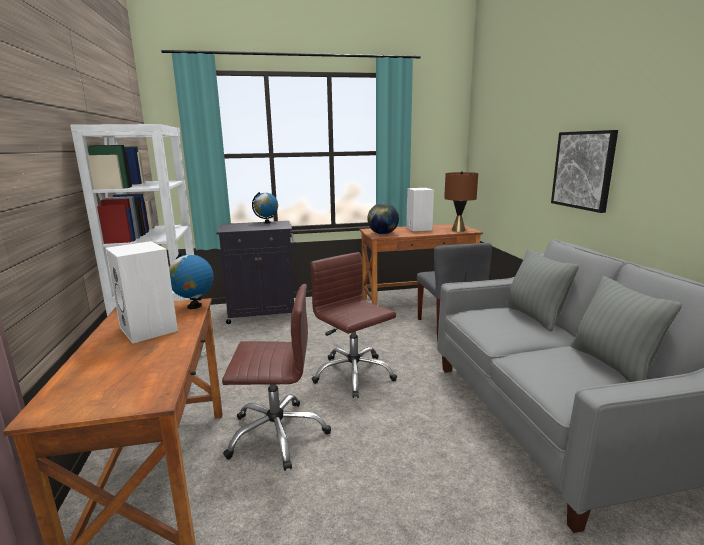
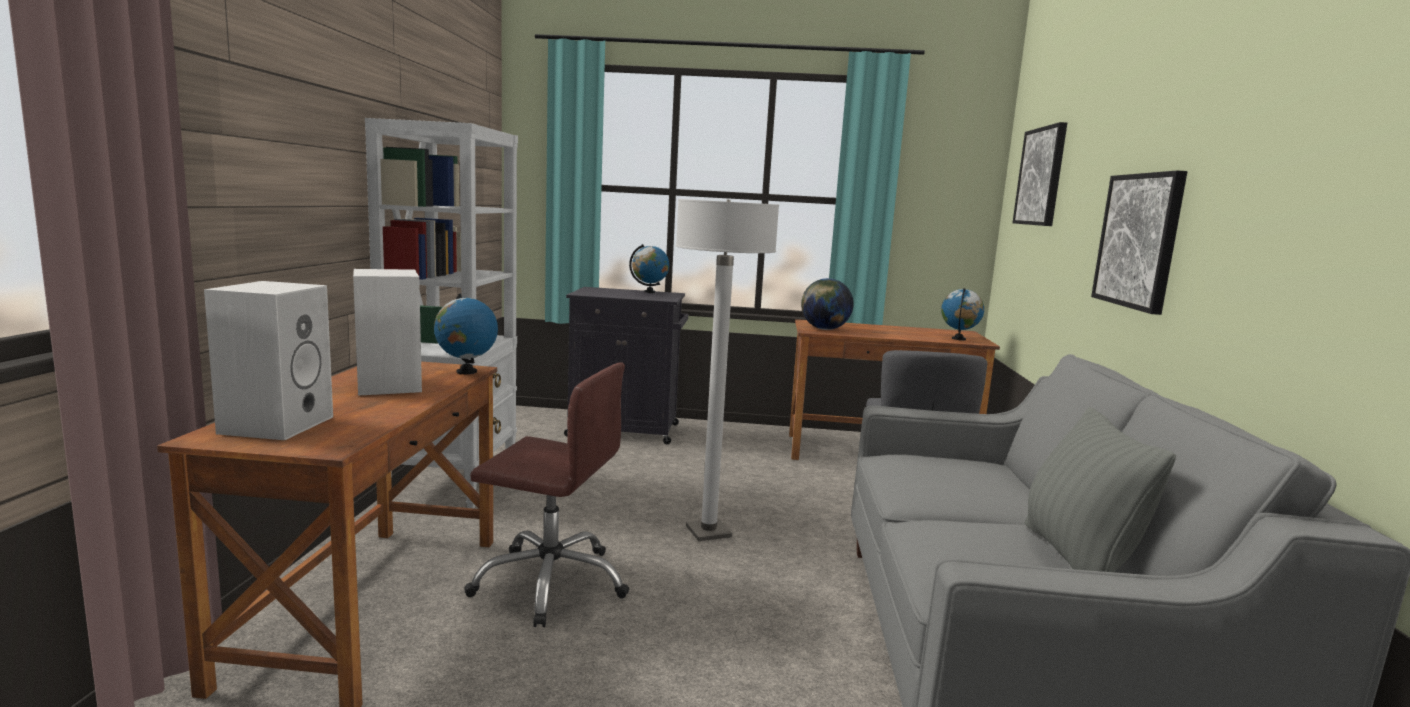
camera: 15 degrees right, 5 degrees down
brown office chair [310,252,397,398] -> white floor lamp [676,199,779,541]
white speaker [406,188,434,231] -> white speaker moved to [204,281,333,440]
brown table lamp [444,171,478,232] -> globe [941,288,984,340]
grey pillow [505,249,579,331] -> none
none -> picture [1012,122,1067,226]

